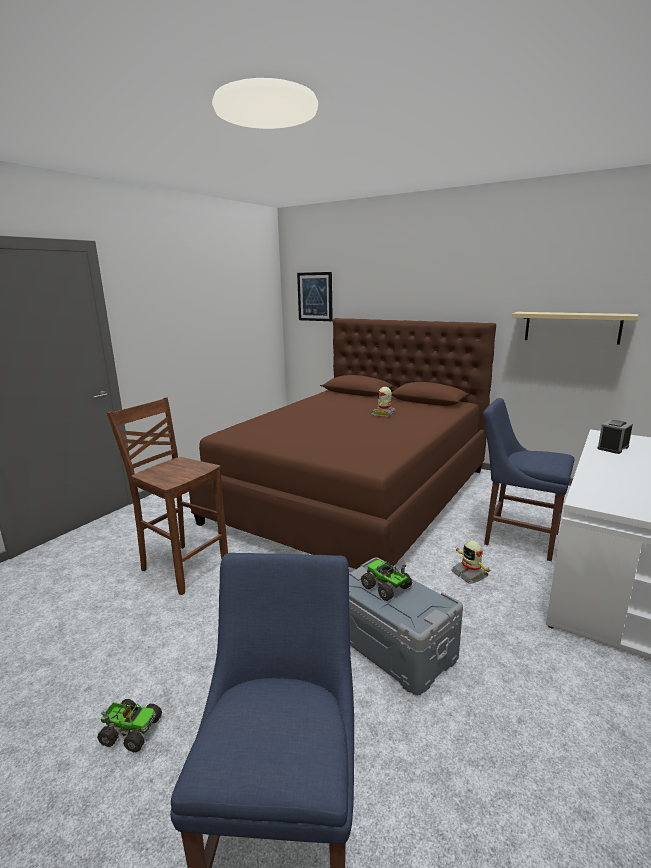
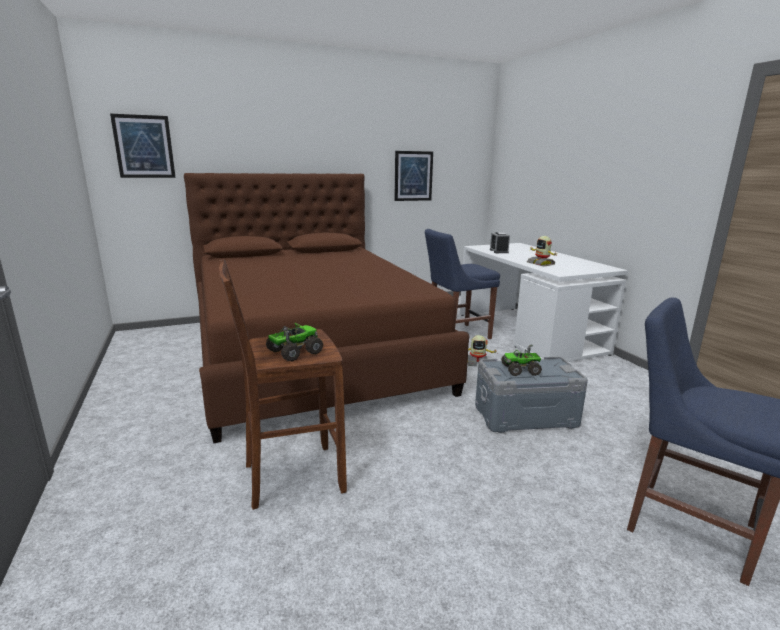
camera: 55 degrees left, 0 degrees up
toy truck [97,699,162,752] -> toy truck moved to [266,323,323,362]
toy robot [371,387,396,417] -> toy robot moved to [527,236,558,266]
beige shelf [512,312,638,345] -> picture [394,151,433,201]

